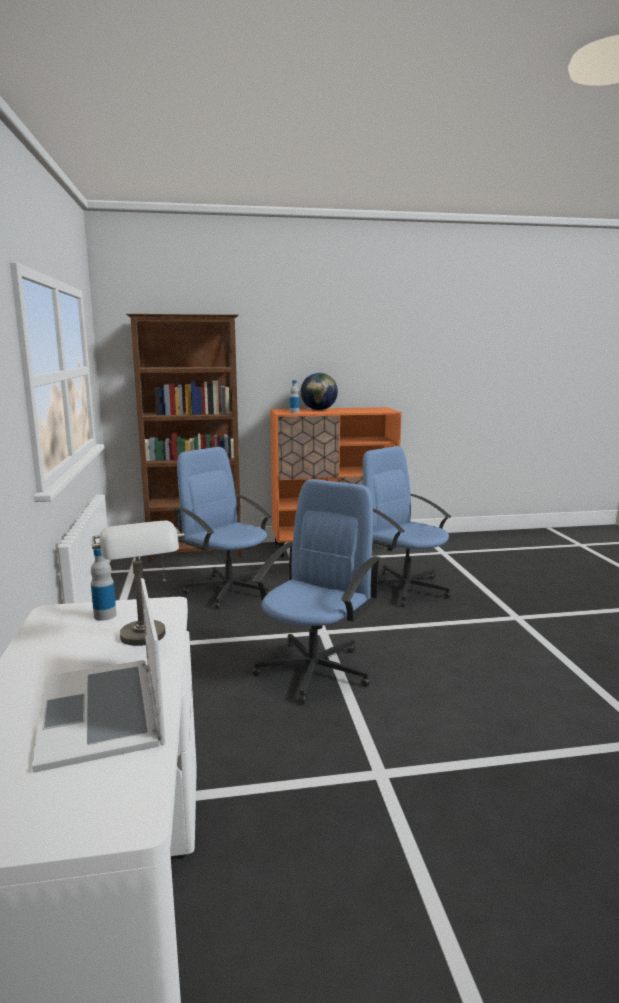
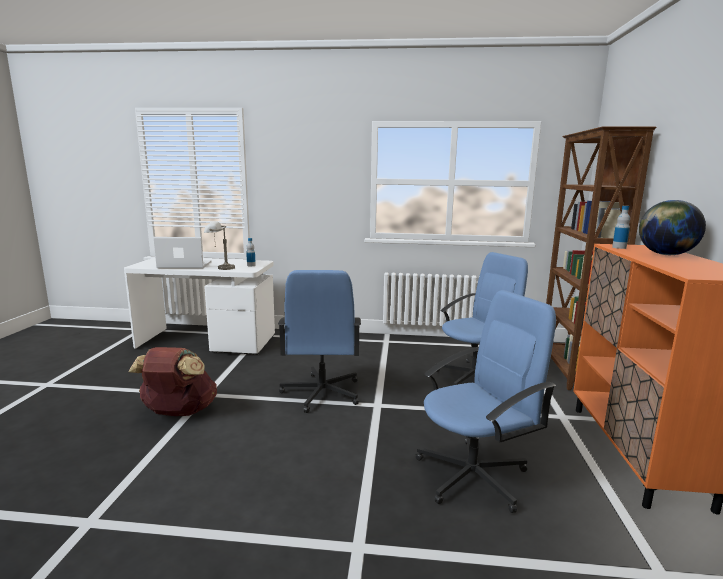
camera: 105 degrees right, 0 degrees up
blue office chair [252,479,381,704] -> blue office chair turned 45 degrees clockwise [278,270,361,413]
none -> brown backpack [128,347,217,416]

